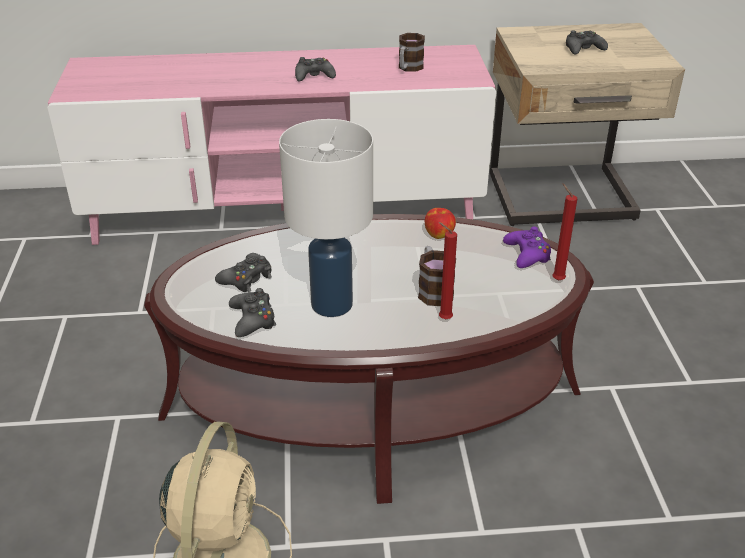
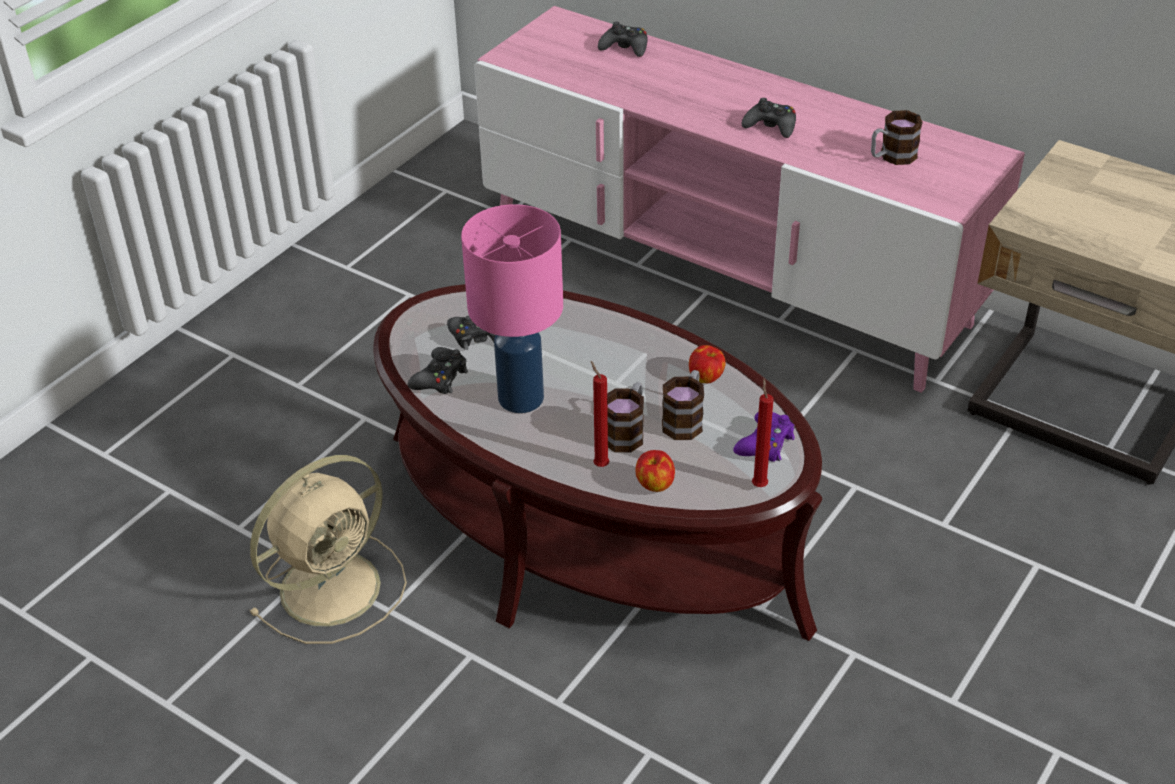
camera: 40 degrees right, 5 degrees up
white table lamp [279,119,373,317] -> pink table lamp [461,204,563,413]
black game controller [566,31,608,55] -> black game controller moved to [598,22,648,57]
none -> apple [635,450,675,492]
none -> mug [662,370,704,440]

